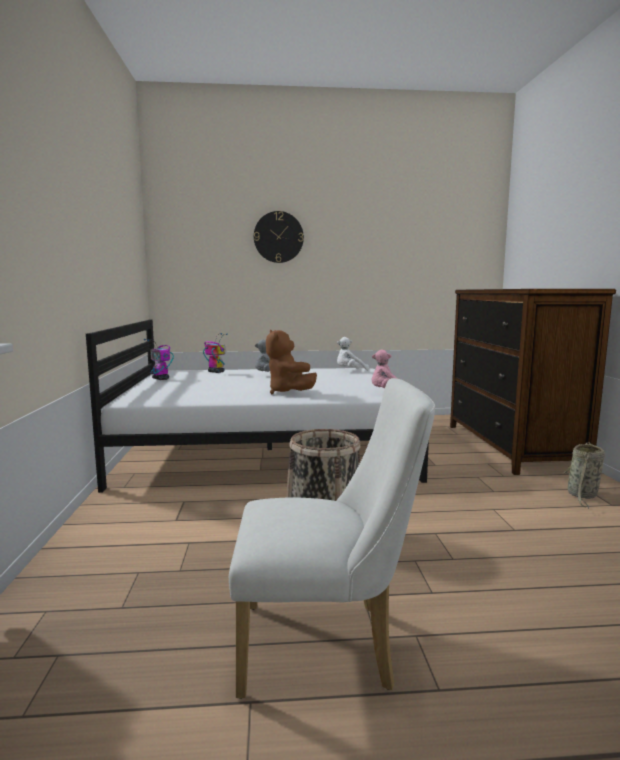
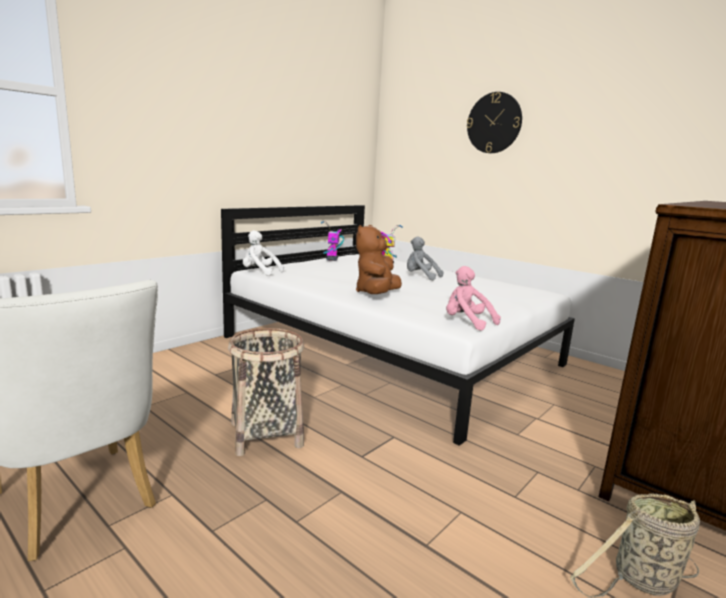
camera: 45 degrees right, 5 degrees up
white plush toy [337,337,369,371] -> white plush toy moved to [243,230,284,276]

